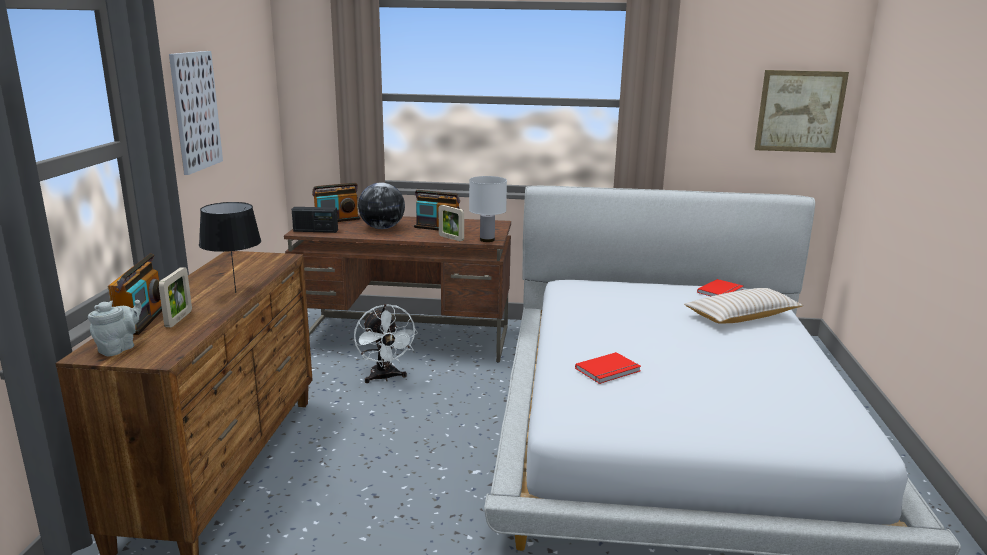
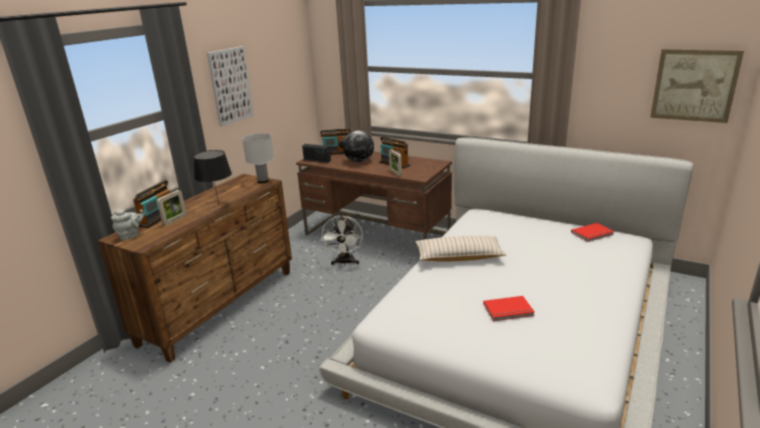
camera: 25 degrees right, 5 degrees up
white table lamp [469,176,507,242] -> white table lamp moved to [242,133,274,183]
red book [575,352,641,384] -> red book moved to [483,296,535,321]
beige pillow [684,288,803,324] -> beige pillow moved to [415,236,506,262]

